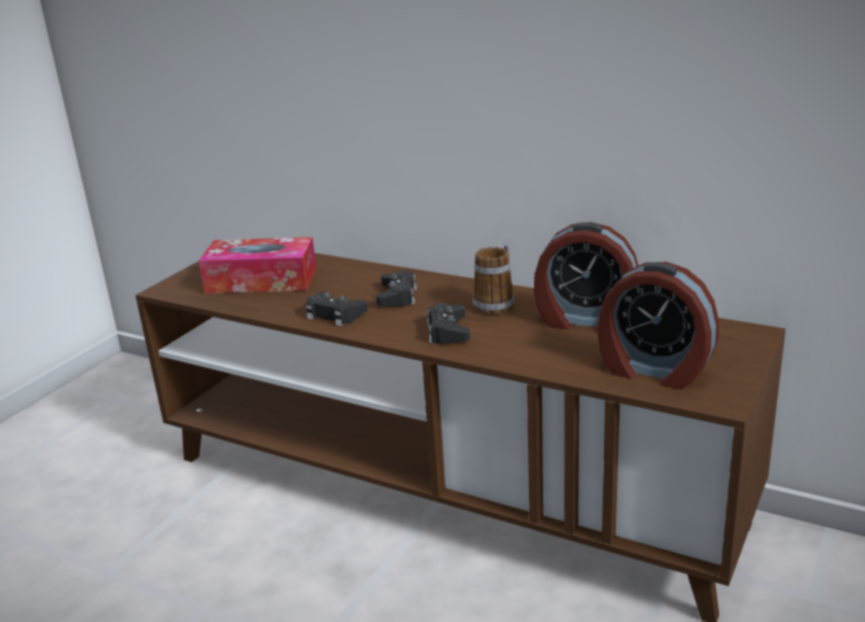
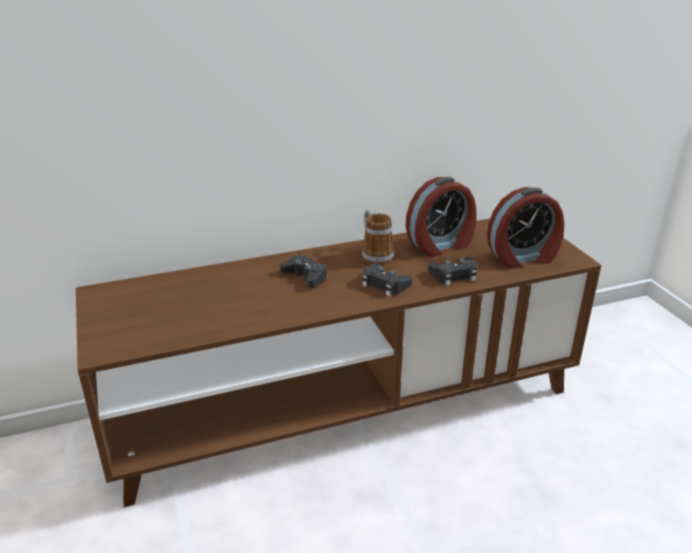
camera: 50 degrees left, 5 degrees up
tissue box [199,237,316,294] -> none
black game controller [306,292,368,326] -> black game controller moved to [428,257,477,286]

